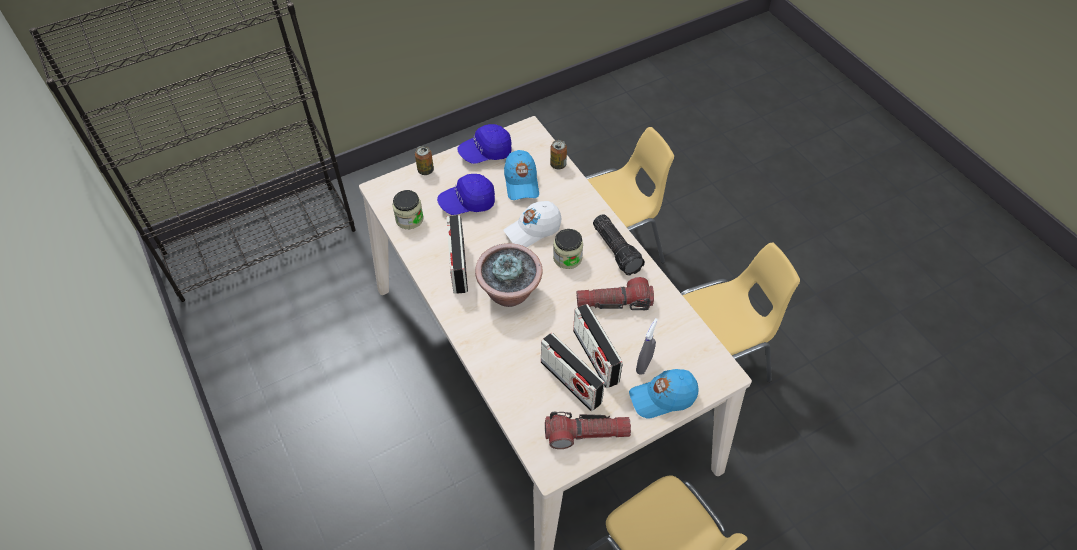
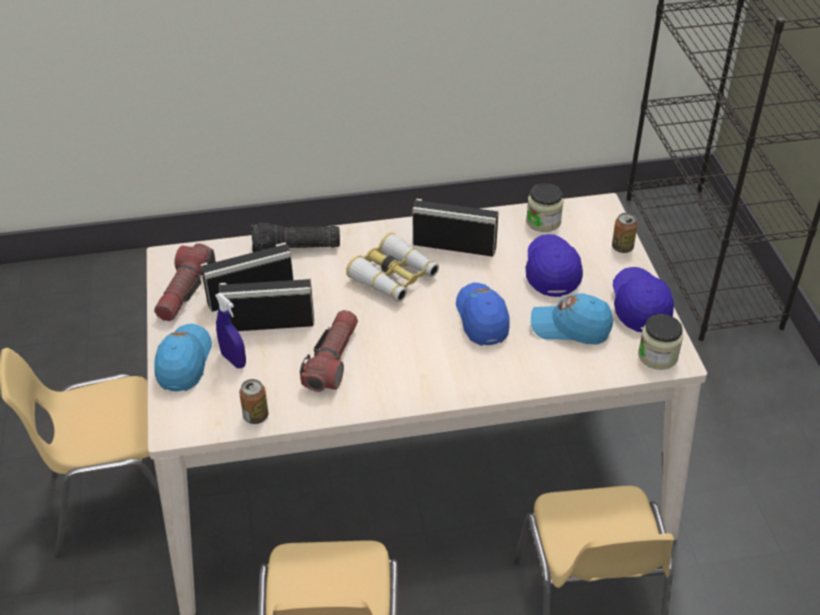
camera: 110 degrees right, 10 degrees down
potted plant [475,243,543,307] -> binoculars [346,232,439,302]
white cap [504,201,561,247] -> blue cap [456,283,509,346]
can [550,140,567,169] -> can moved to [239,379,268,424]
jar [553,229,583,269] -> jar moved to [638,314,683,370]
flashlight [593,214,645,275] -> flashlight moved to [252,223,340,252]
grey spray bottle [636,318,658,375] -> blue spray bottle [215,293,246,368]

